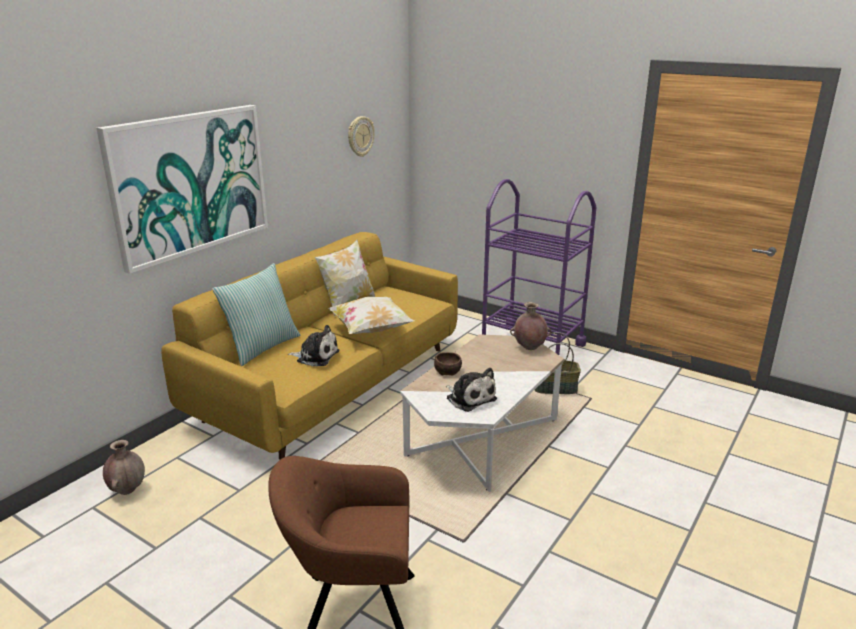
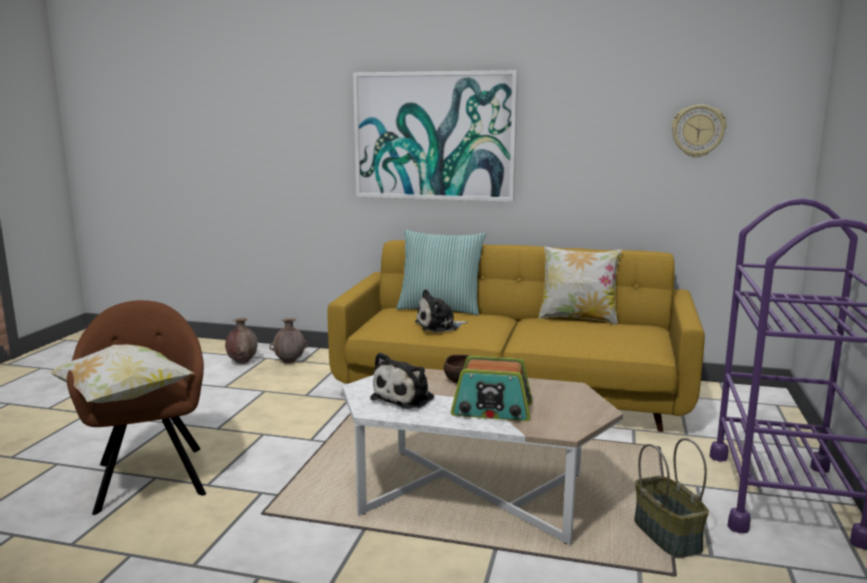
camera: 70 degrees right, 10 degrees down
plush toy [288,325,339,366] -> plush toy turned 75 degrees clockwise [415,289,468,332]
pillow [328,297,414,334] -> pillow moved to [47,344,194,403]
brown vase [510,302,552,350] -> brown vase moved to [225,318,258,364]
none -> radio [451,356,532,421]

